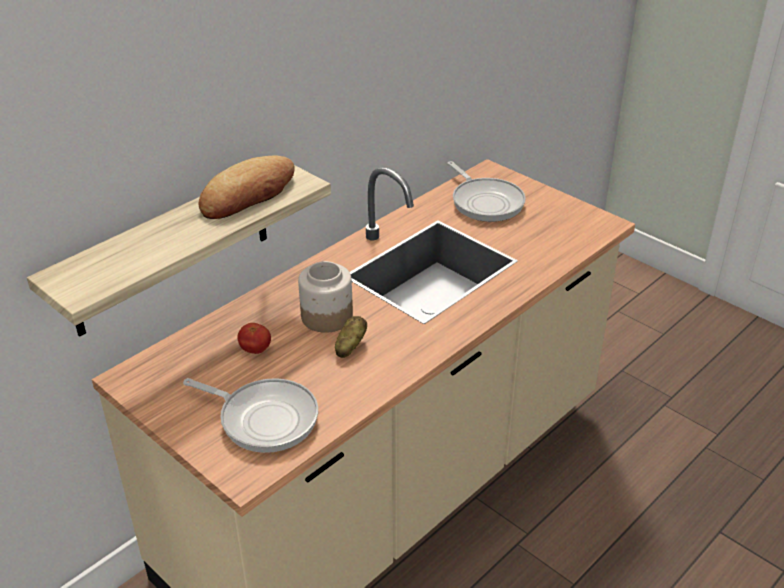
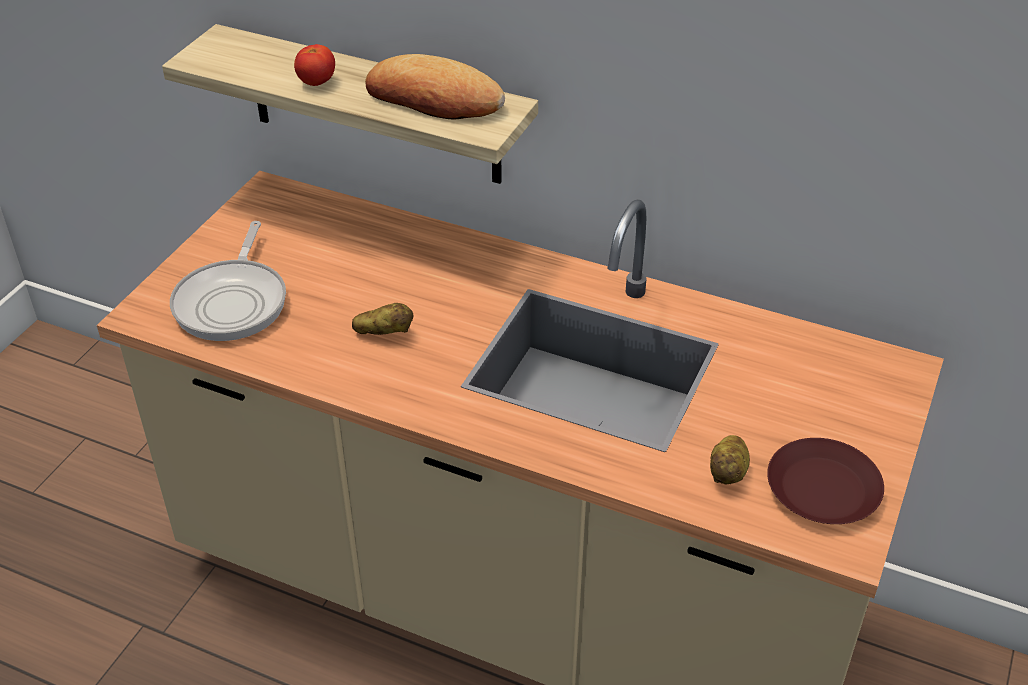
camera: 70 degrees right, 5 degrees up
tomato [237,323,271,354] -> tomato moved to [294,44,335,86]
jar [298,261,353,333] -> none
frying pan [447,161,526,222] -> none
none -> potato [710,435,750,484]
none -> brown plate [767,438,884,524]

